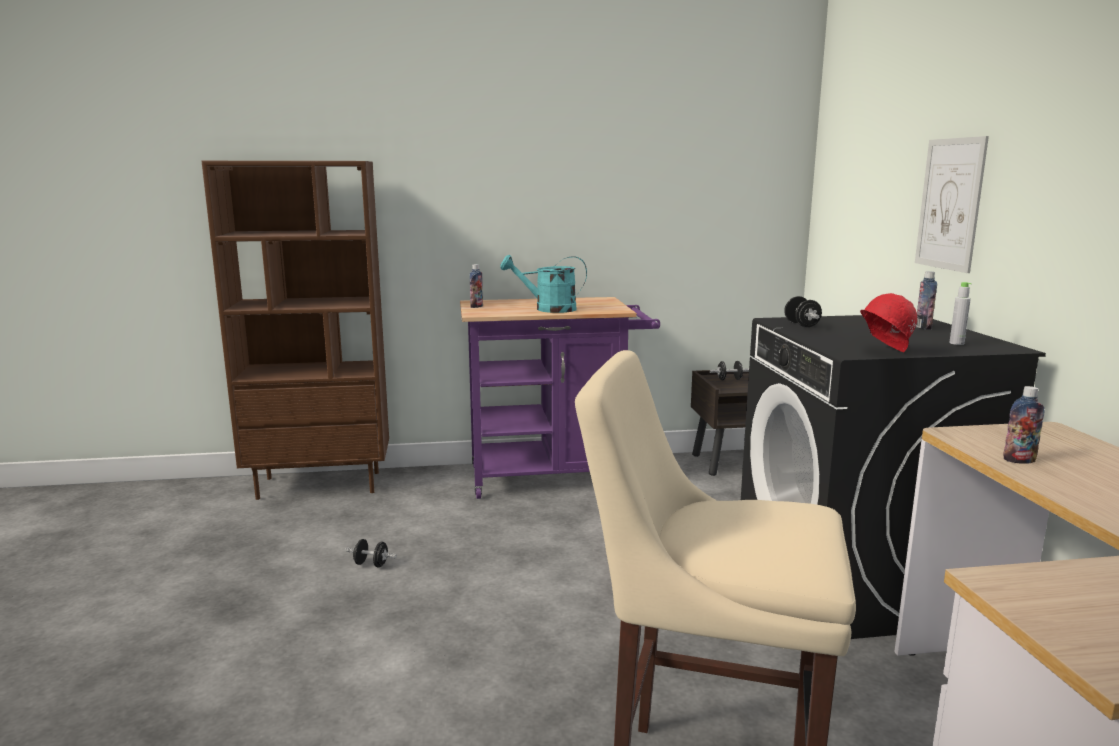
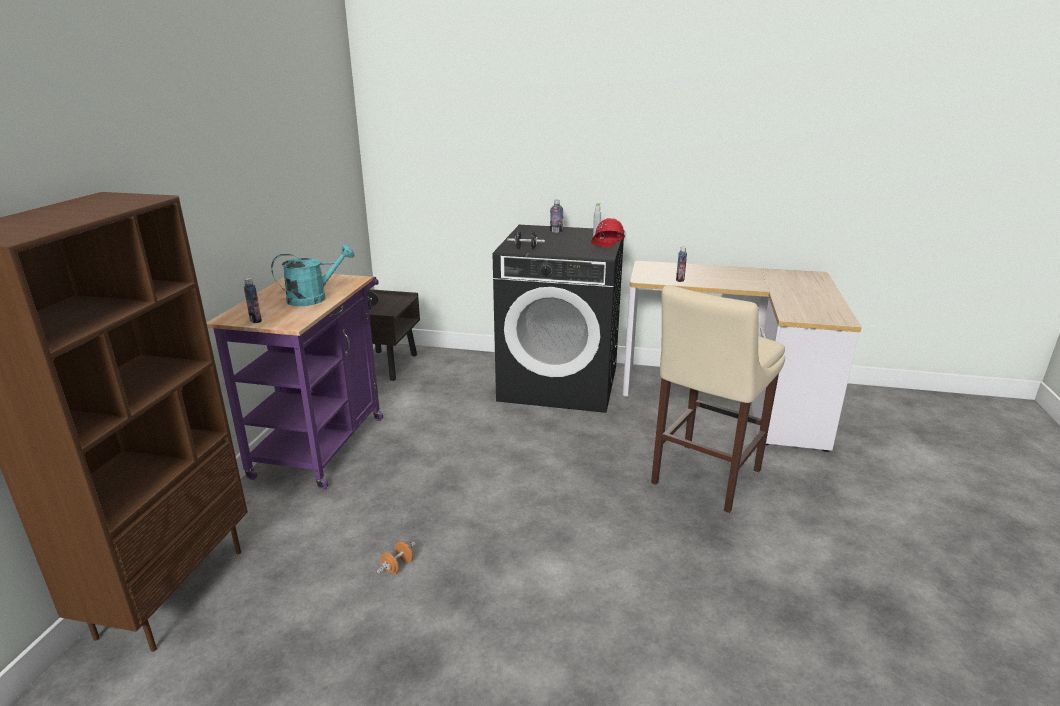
camera: 70 degrees left, 10 degrees up
black dumbbell [345,539,397,567] -> orange dumbbell [377,541,415,574]
turquoise watering can [501,255,587,313] -> turquoise watering can turned 150 degrees counterclockwise [271,244,355,306]
picture [915,136,989,273] -> none

